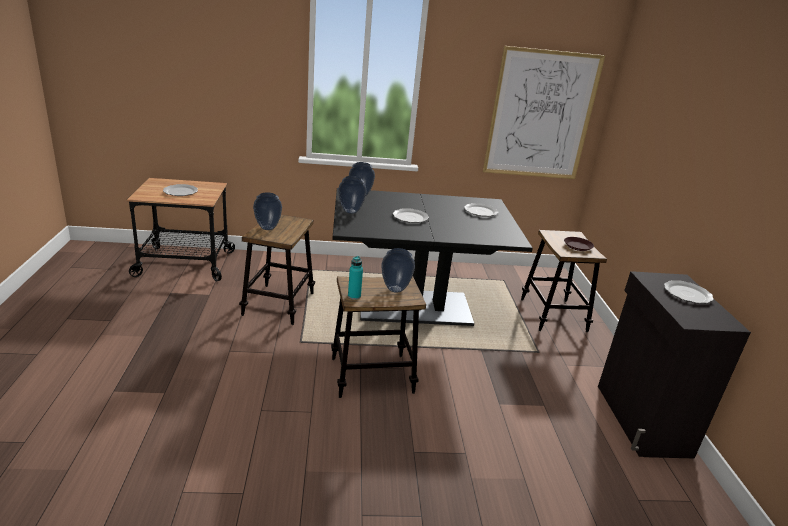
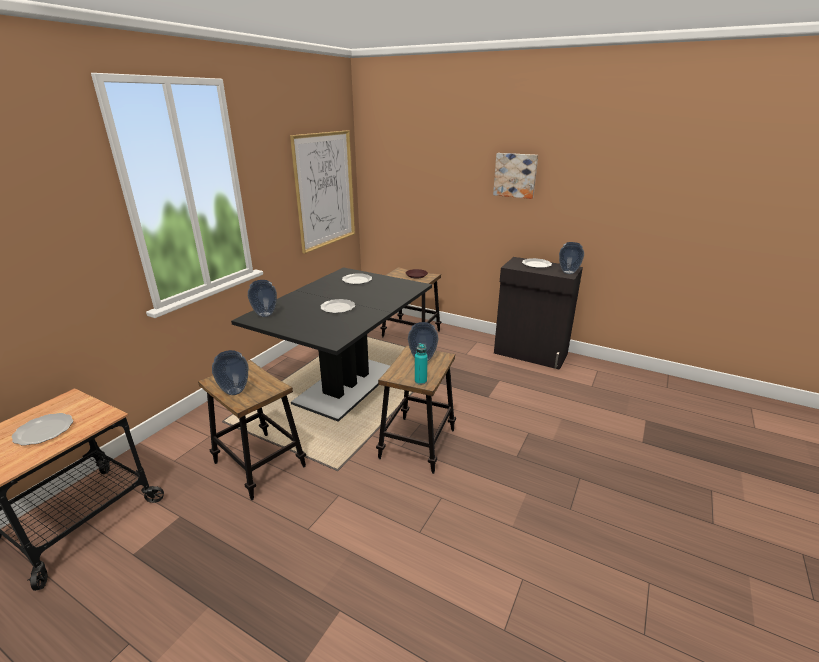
camera: 55 degrees left, 0 degrees up
vase [338,176,367,214] -> vase moved to [559,242,584,274]
none -> picture [493,153,538,199]

